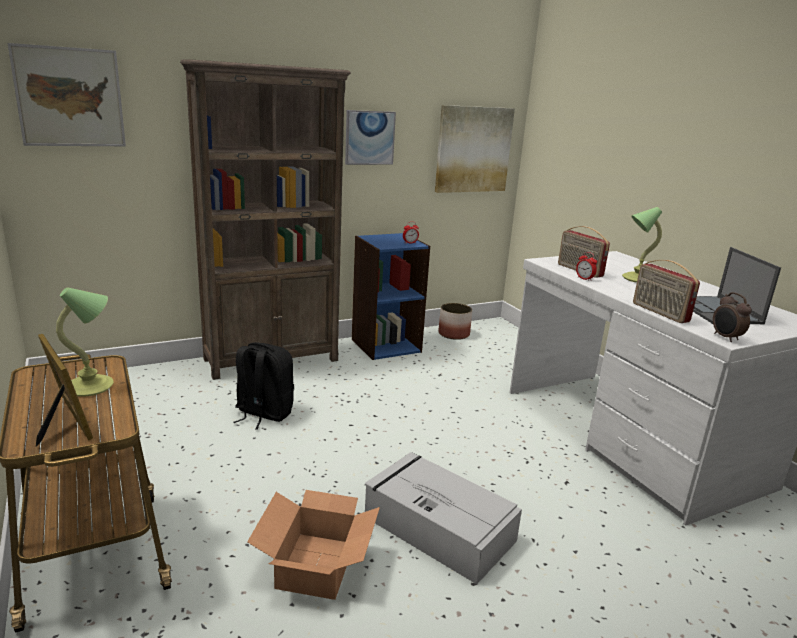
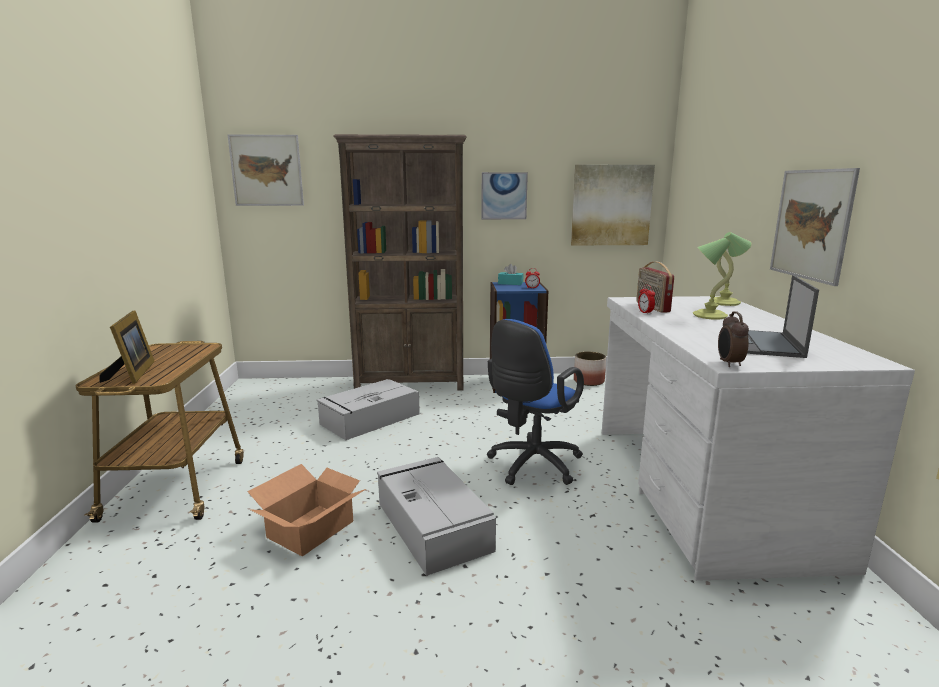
camera: 25 degrees right, 5 degrees down
table lamp [56,287,114,397] -> table lamp moved to [709,232,752,306]
black backpack [233,342,294,430] -> grey storage box [317,379,420,440]
radio [633,260,700,323] -> none
none -> blue office chair [487,319,584,485]
none -> turquoise tissue box [498,264,523,285]
none -> picture [770,168,860,286]

